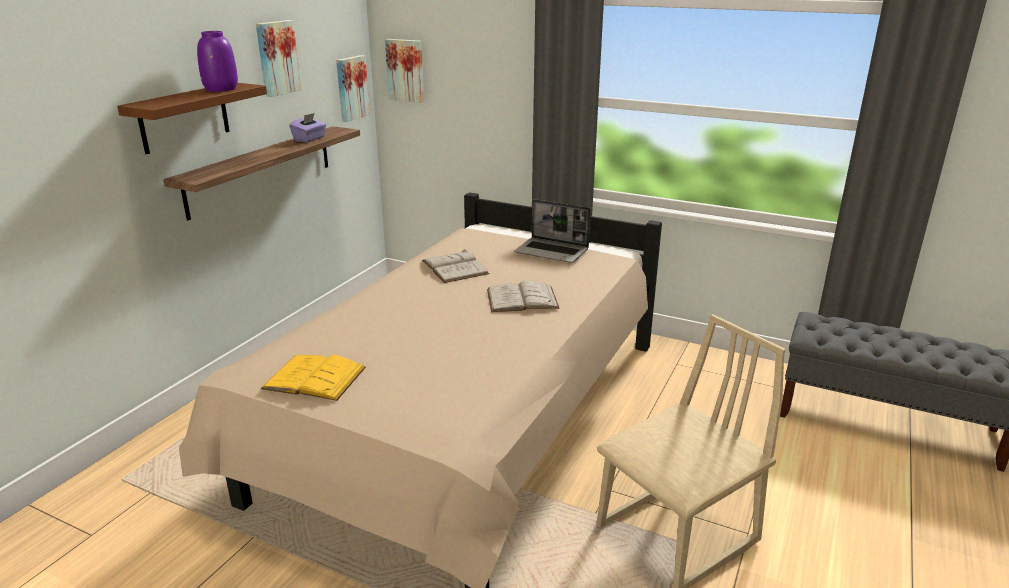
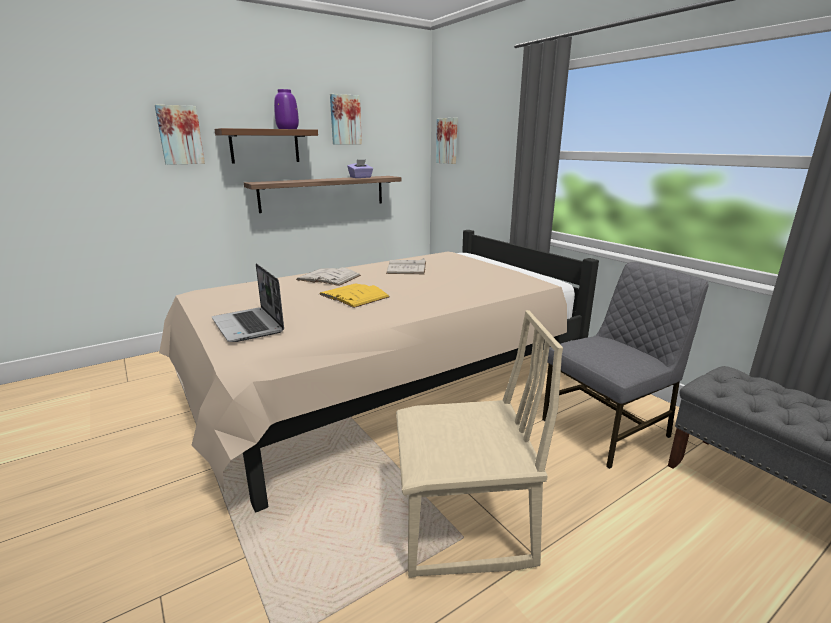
camera: 30 degrees right, 5 degrees down
yellow book [261,355,366,401] -> yellow book moved to [319,284,390,308]
picture [336,55,370,122] -> picture moved to [155,105,205,165]
white book [487,280,559,312] -> white book moved to [296,267,361,286]
laptop [515,199,591,263] -> laptop moved to [212,263,284,342]
none -> grey chair [542,262,709,469]

